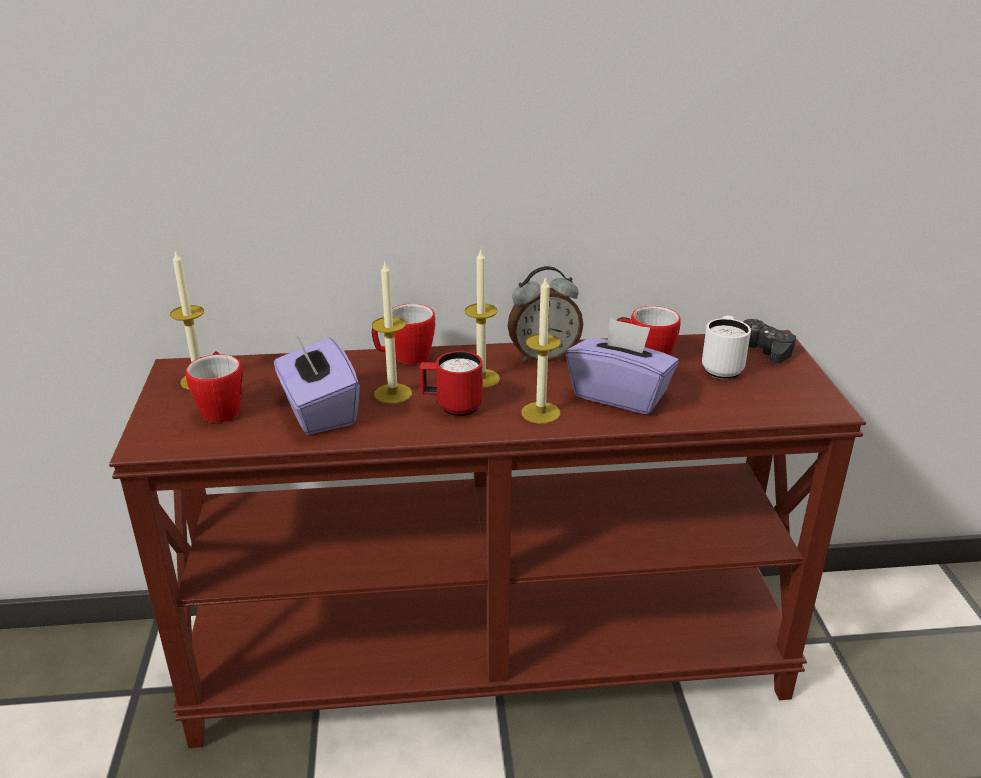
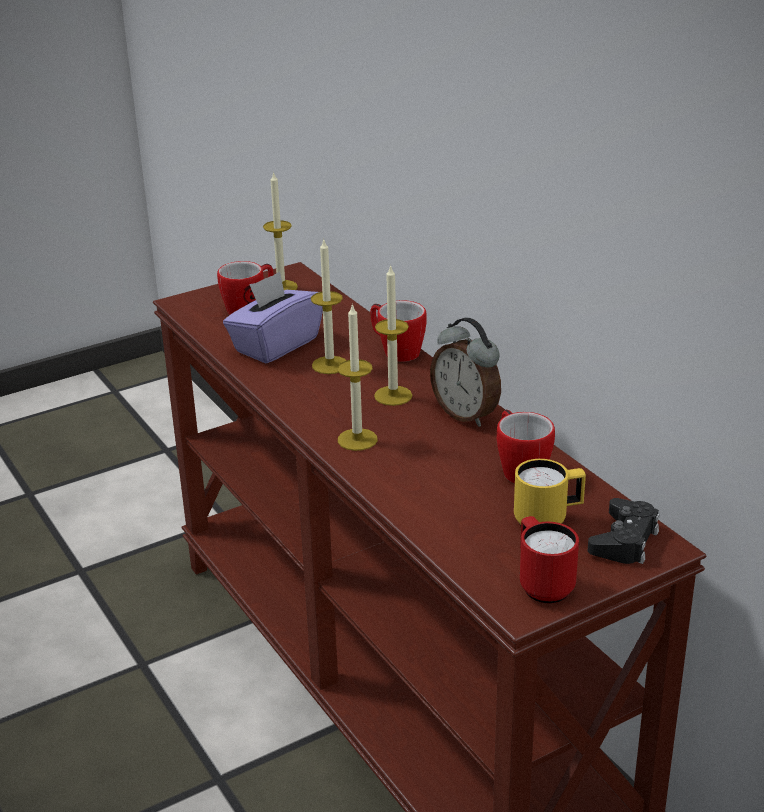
camera: 65 degrees right, 0 degrees up
red mug [420,351,483,416] -> red mug moved to [520,516,579,603]
purple tissue box [566,318,679,414] -> none
white mug [702,316,751,379] -> yellow mug [514,459,586,526]

